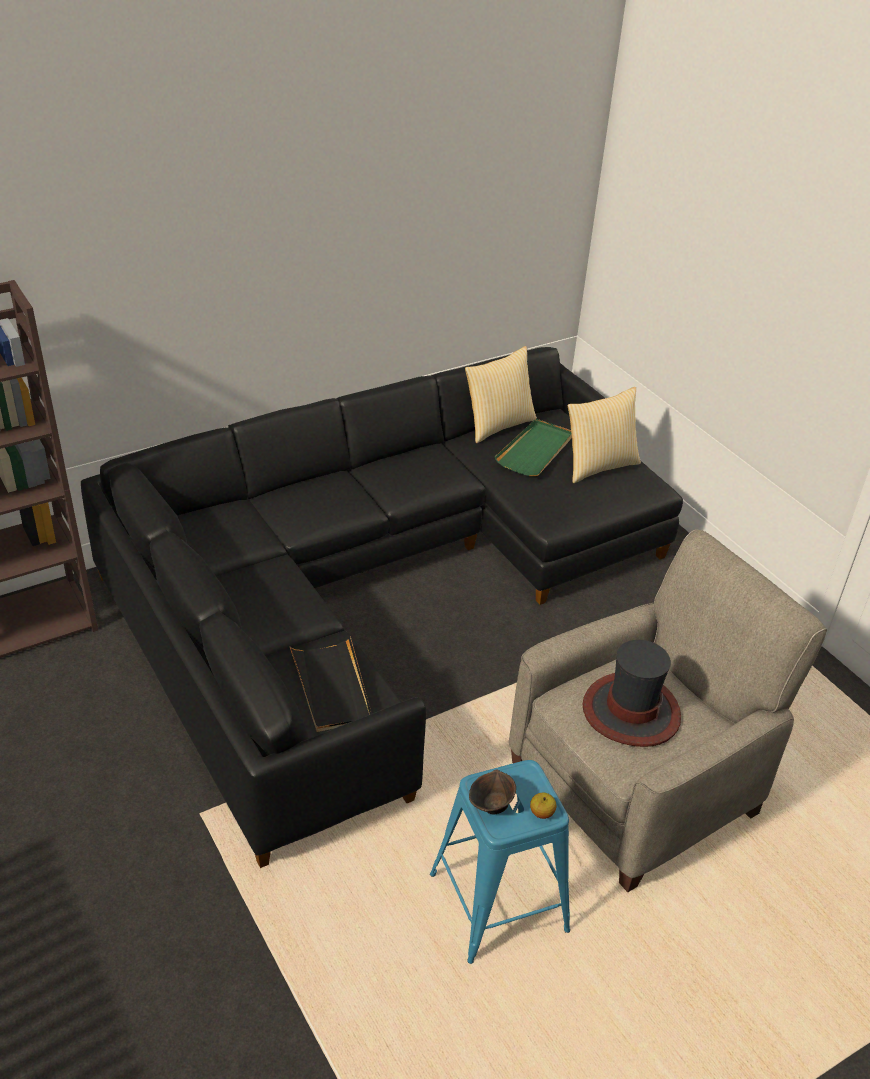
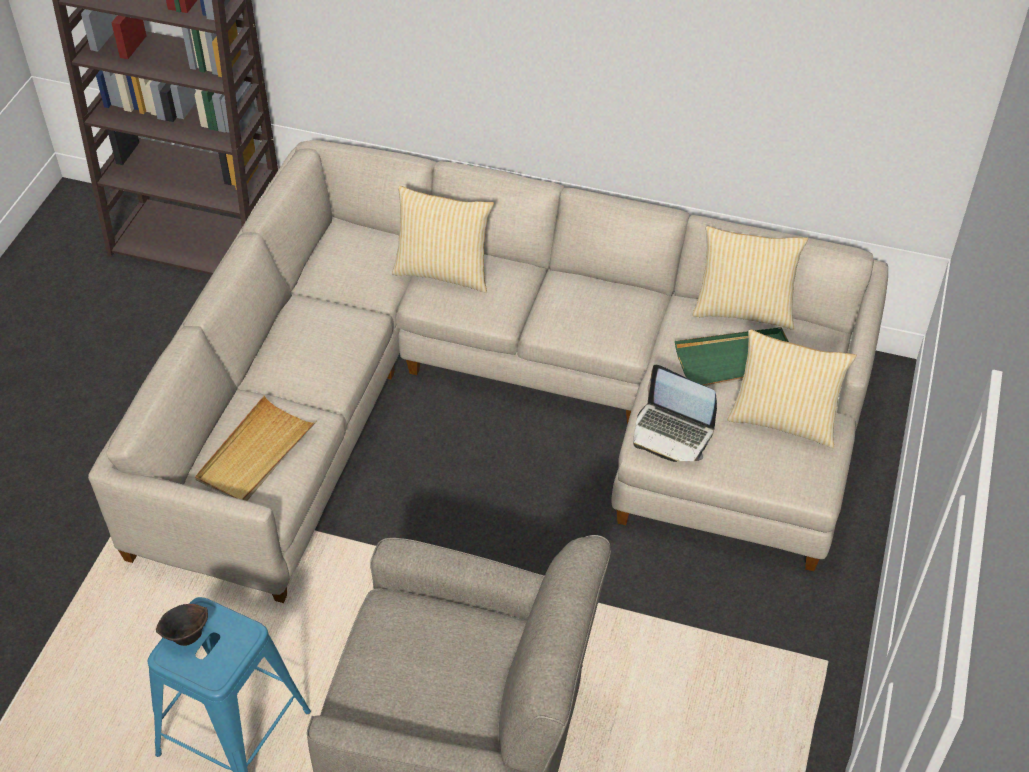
camera: 50 degrees right, 10 degrees up
black sofa [81,347,683,868] -> beige sofa [88,140,888,603]
black tray [289,636,372,732] -> beige tray [195,395,316,501]
apple [530,793,556,819] -> none
hat [582,640,681,747] -> none
none -> pillow [392,186,494,293]
none -> laptop [633,364,717,462]

